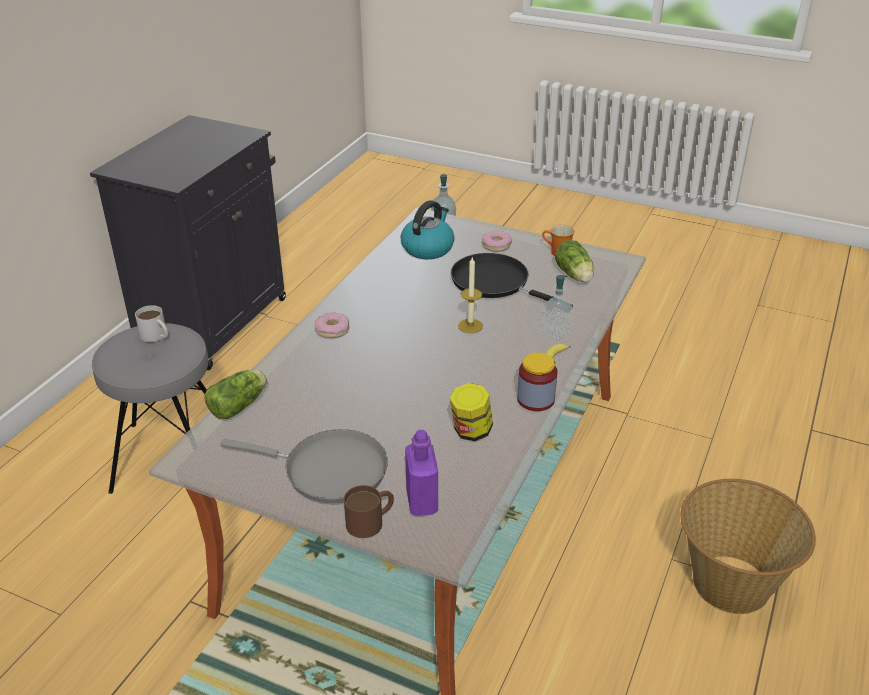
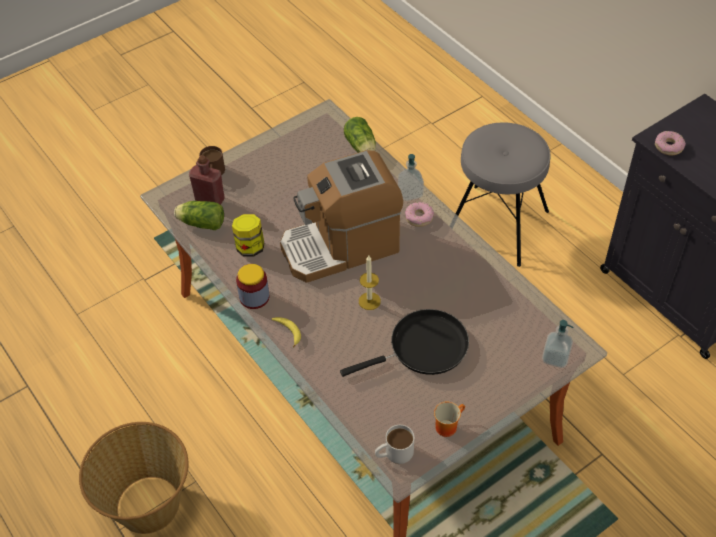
camera: 120 degrees right, 15 degrees up
white mug [135,305,168,342] -> white mug moved to [375,425,414,464]
grey frying pan [220,429,388,503] -> none
kettle [401,200,454,259] -> none
purple bottle [405,430,438,516] -> red bottle [189,155,225,205]
donut [482,230,512,252] -> donut moved to [655,131,686,155]
soap dispenser [539,275,574,339] -> soap dispenser moved to [398,154,424,201]
lettuce [555,240,594,282] -> lettuce moved to [174,201,224,230]
none -> coffee machine [280,150,403,283]

